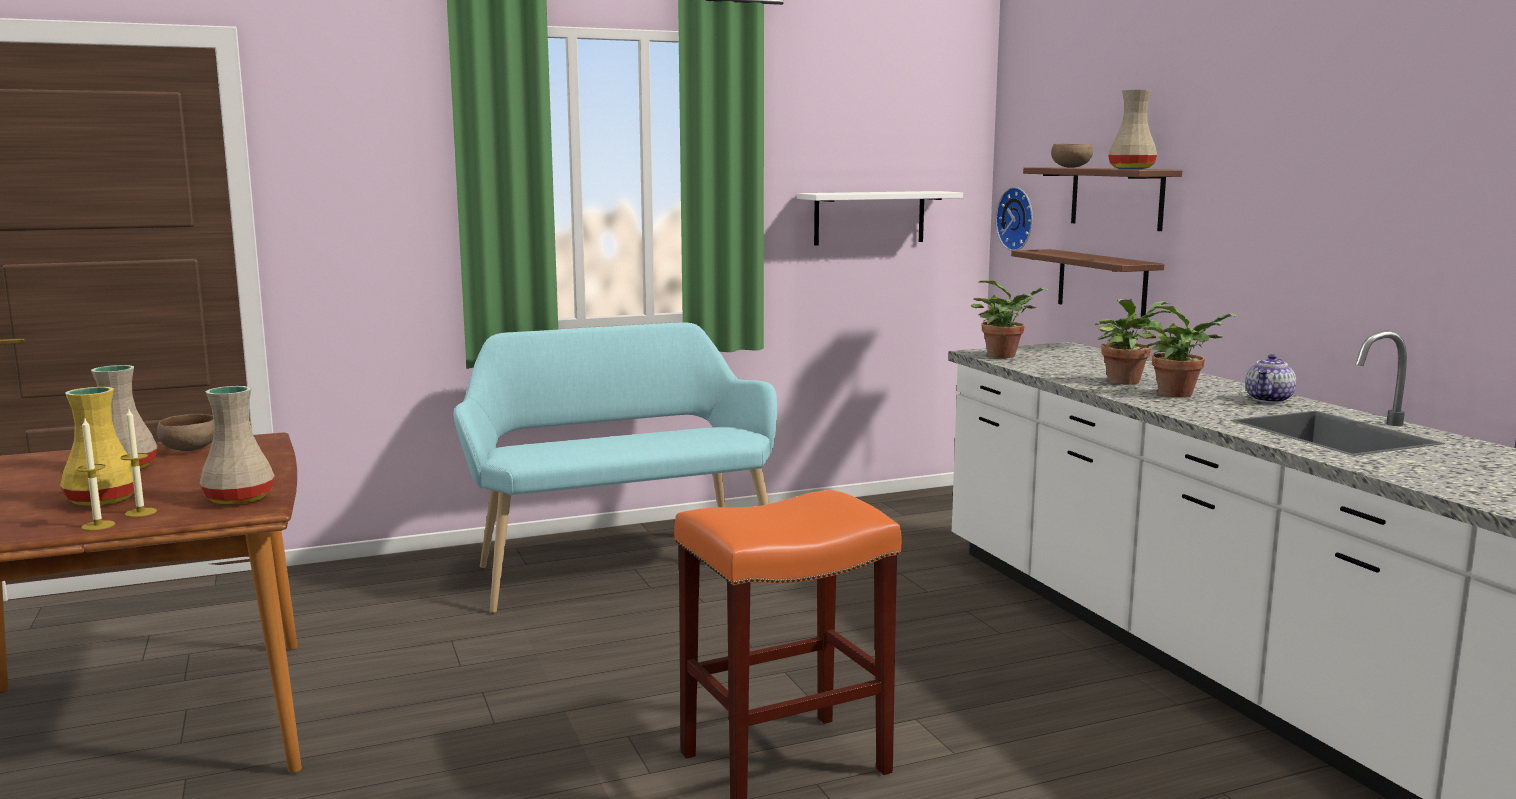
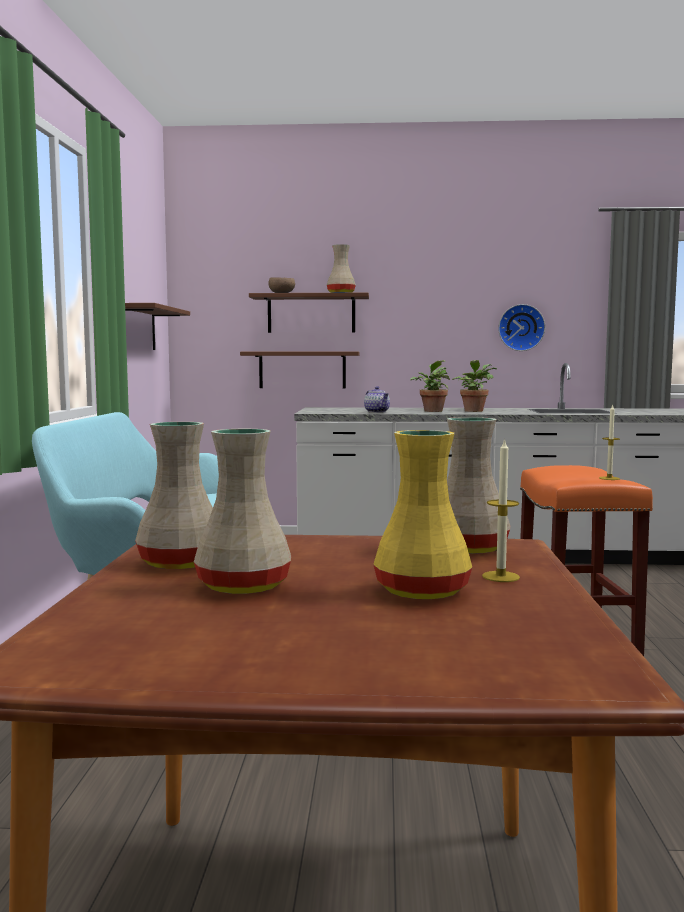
camera: 65 degrees left, 5 degrees down
candle [76,419,115,531] -> candle moved to [599,404,620,480]
brown bowl [157,414,214,451] -> beige vase [135,422,213,569]
white shelf [797,191,963,245] -> brown shelf [125,303,190,350]
potted plant [971,280,1048,358] -> none
wall clock [995,187,1033,251] -> wall clock moved to [498,304,545,351]
teapot [1245,354,1296,403] -> teapot moved to [364,386,390,413]

